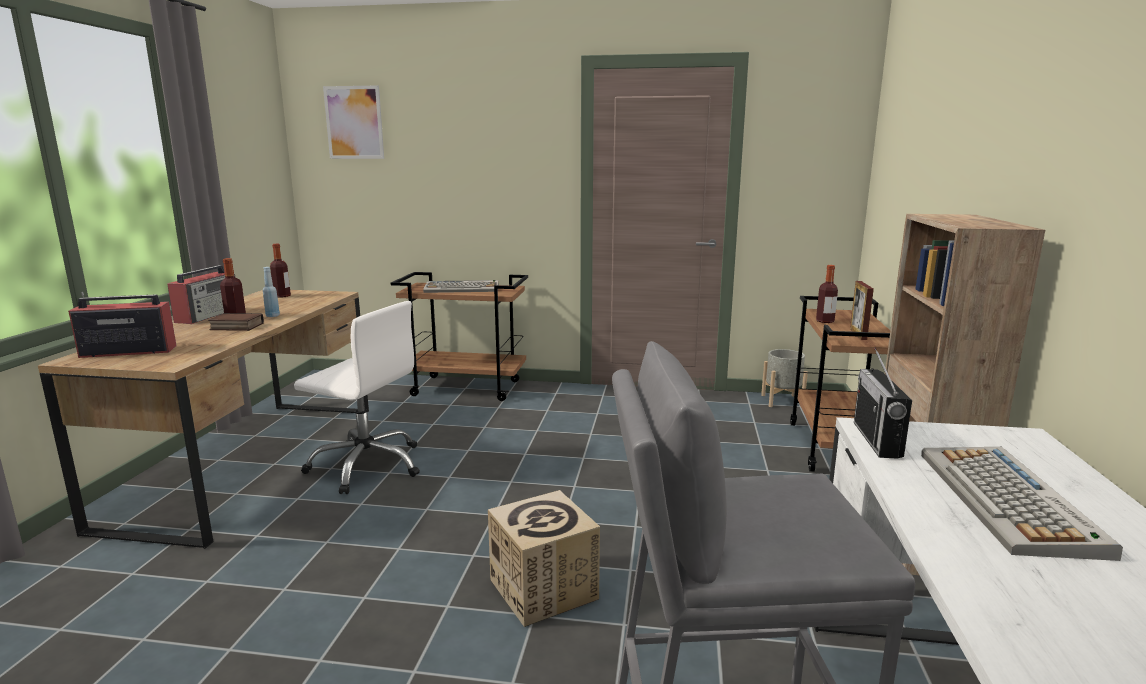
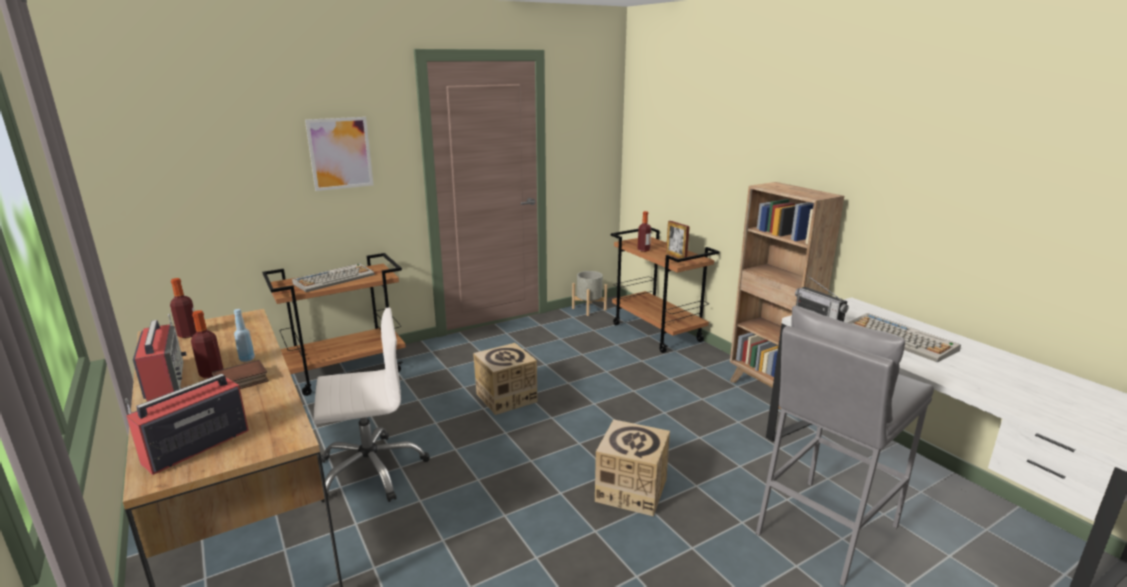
camera: 40 degrees left, 5 degrees up
picture [323,86,384,159] -> picture moved to [305,117,374,191]
none -> cardboard box [473,343,538,415]

